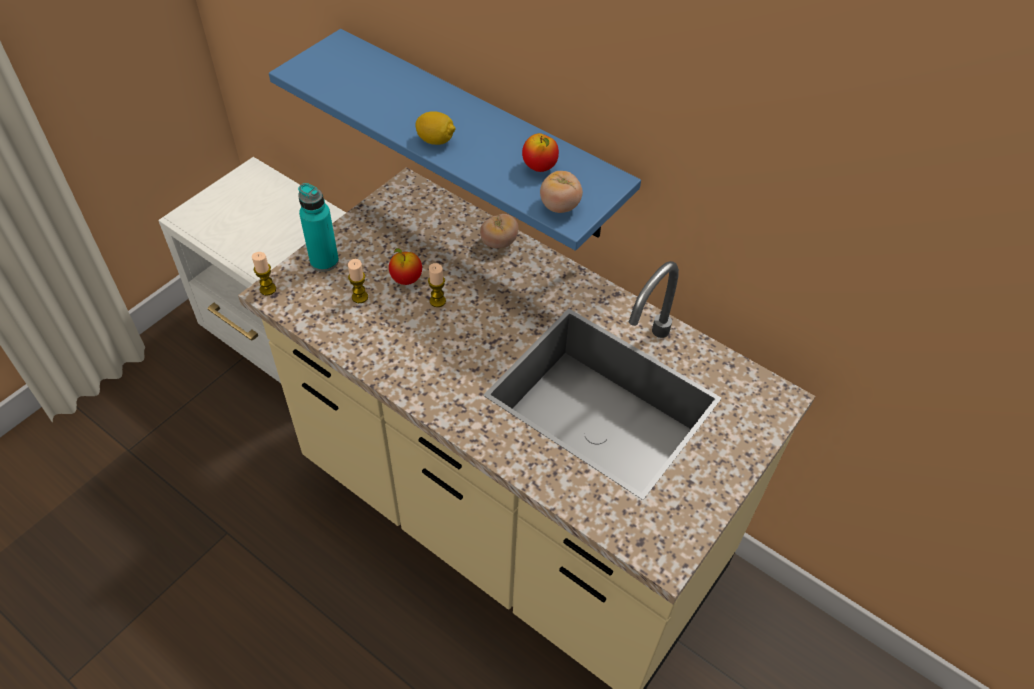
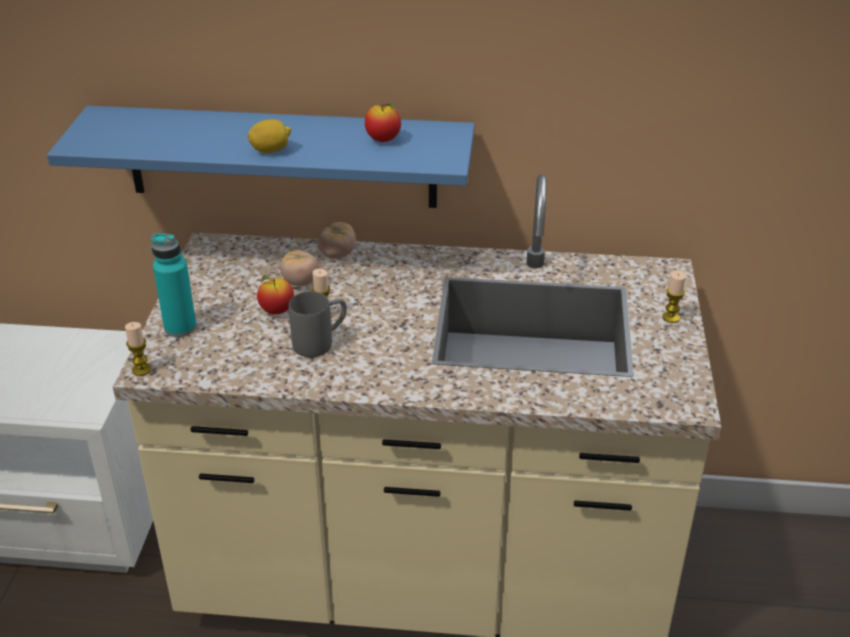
camera: 30 degrees left, 15 degrees down
candle [348,259,368,303] -> candle moved to [662,270,686,323]
tomato [540,171,583,213] -> tomato moved to [280,250,319,286]
none -> grey mug [289,291,347,357]

